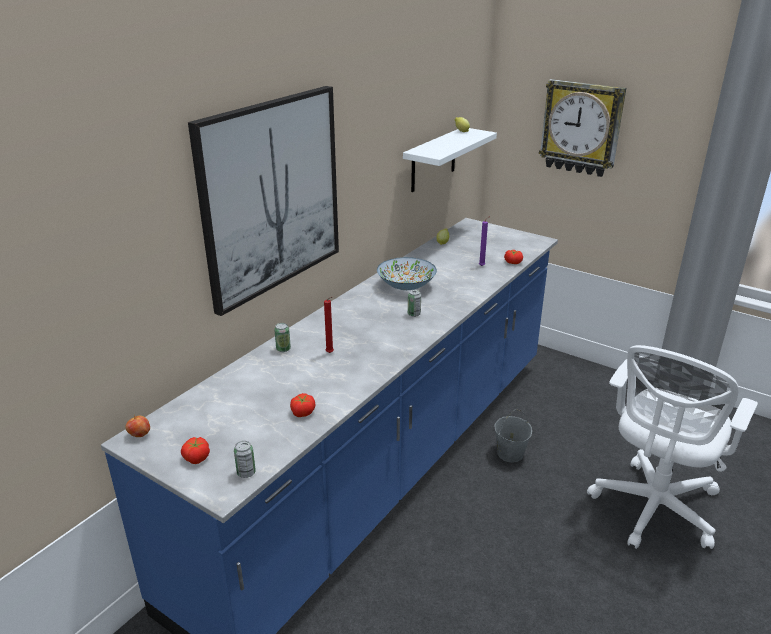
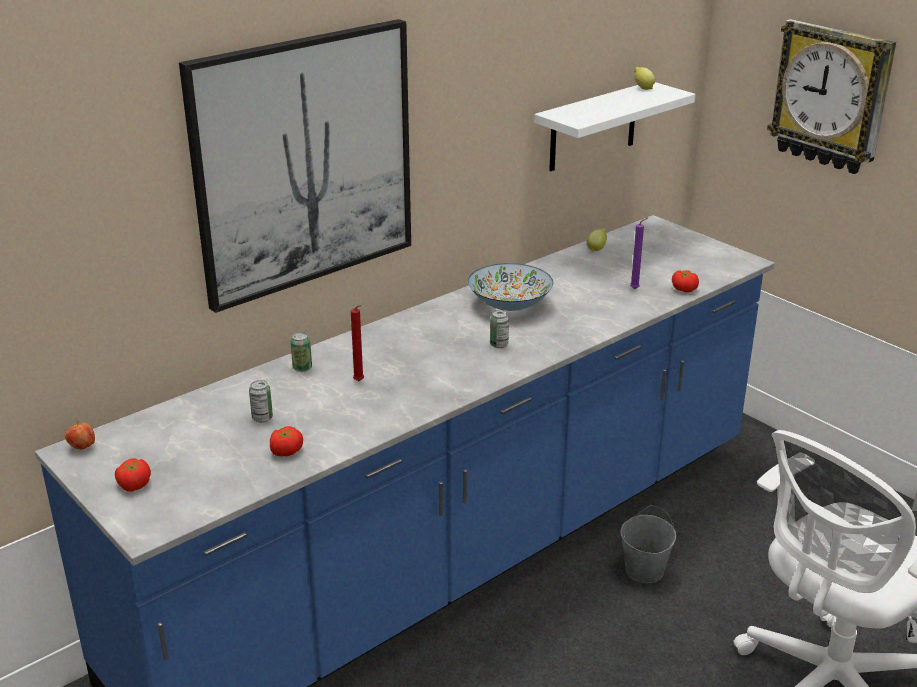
camera: 15 degrees right, 0 degrees up
can [234,441,256,478] -> can moved to [249,380,273,422]

